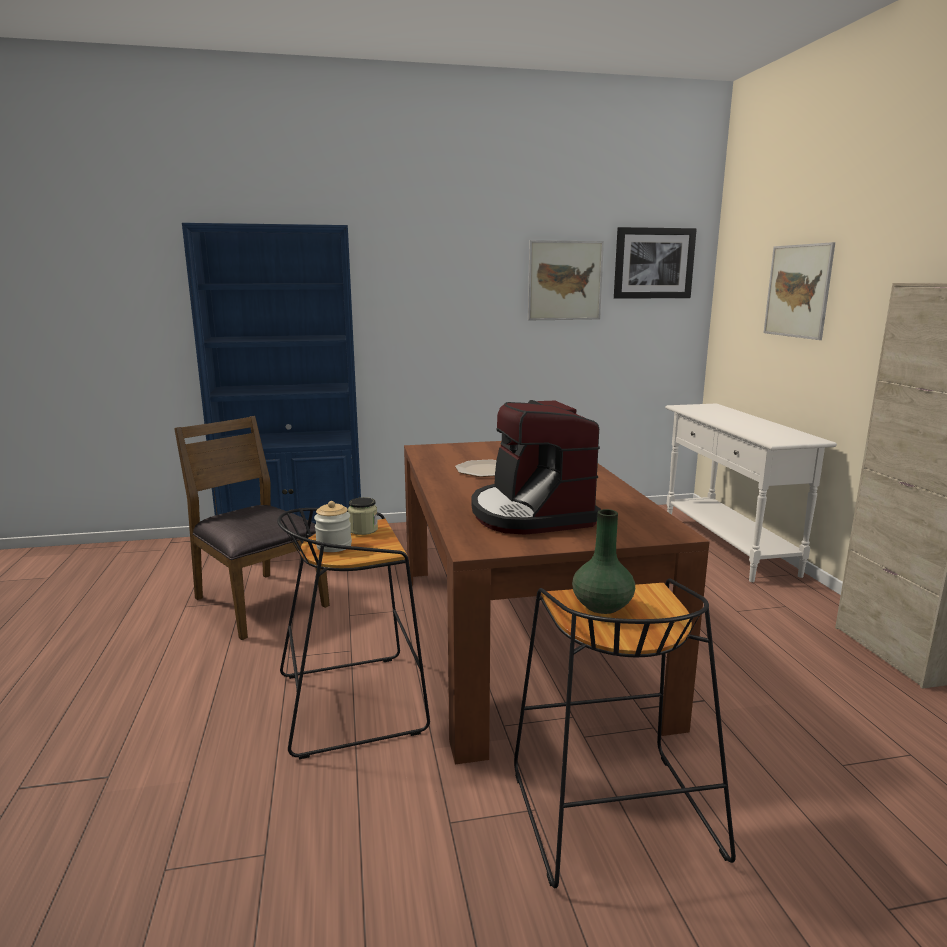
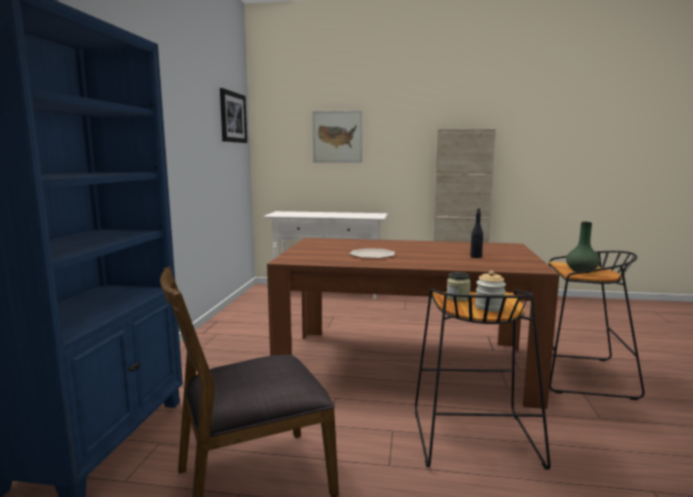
camera: 70 degrees left, 5 degrees down
coffee machine [471,400,601,534] -> black bottle [470,208,483,258]
picture [528,240,604,320] -> none

